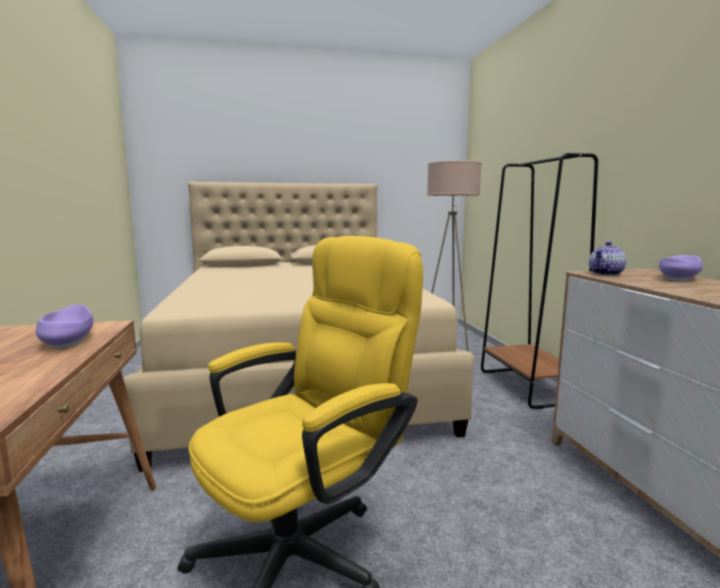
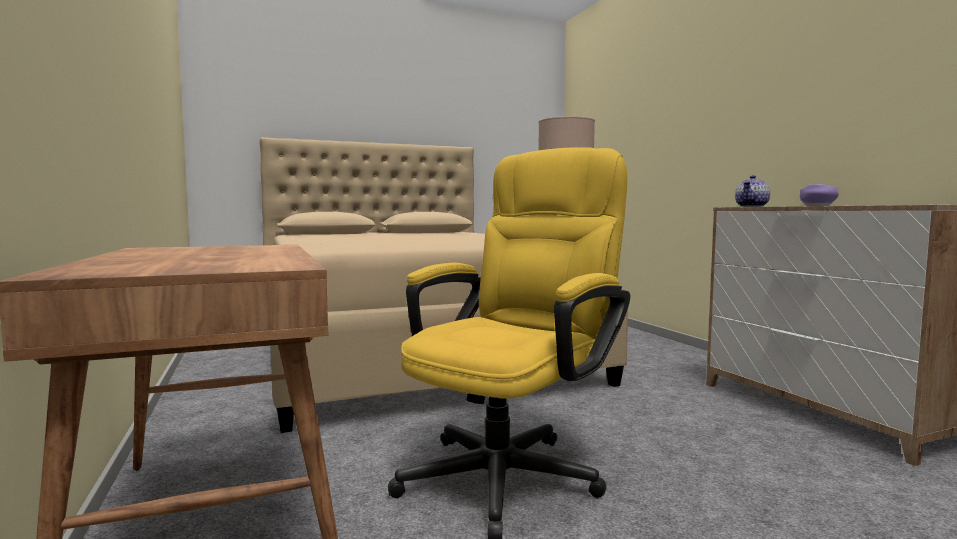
camera: 10 degrees left, 5 degrees down
purple bowl [36,305,93,349] -> none
clothes rack [481,153,598,409] -> none

